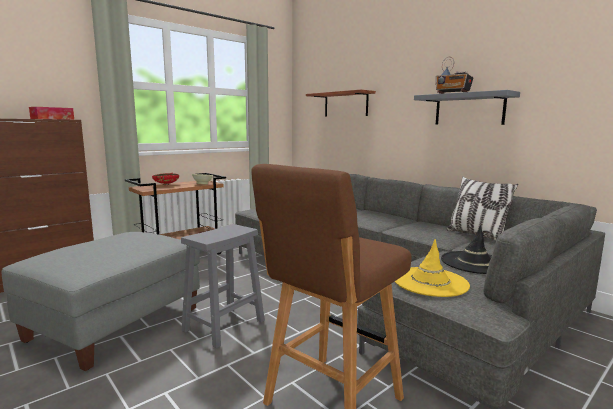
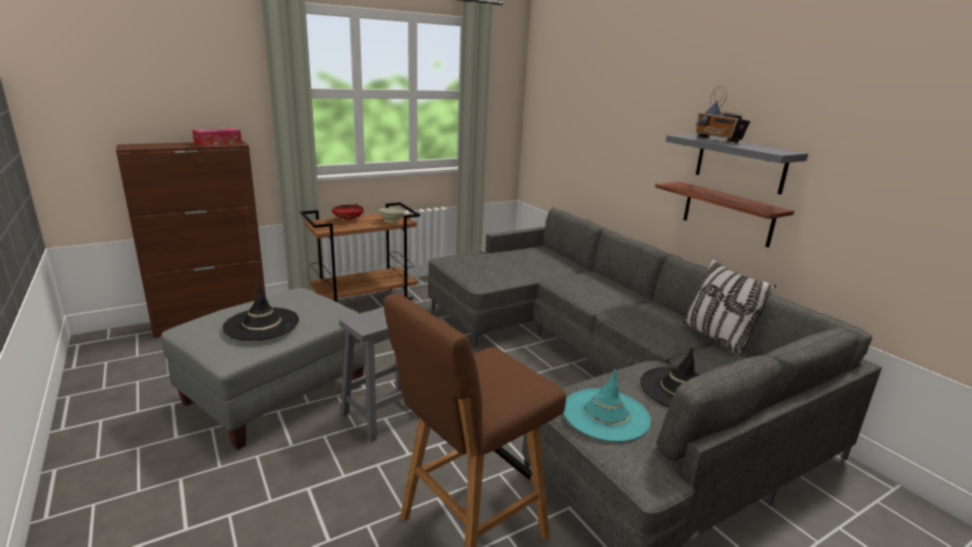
camera: 10 degrees right, 10 degrees up
shelf [306,89,376,117] -> shelf moved to [655,182,794,248]
yellow hat [395,239,470,297] -> turquoise hat [563,369,651,442]
none -> black hat [222,285,299,341]

